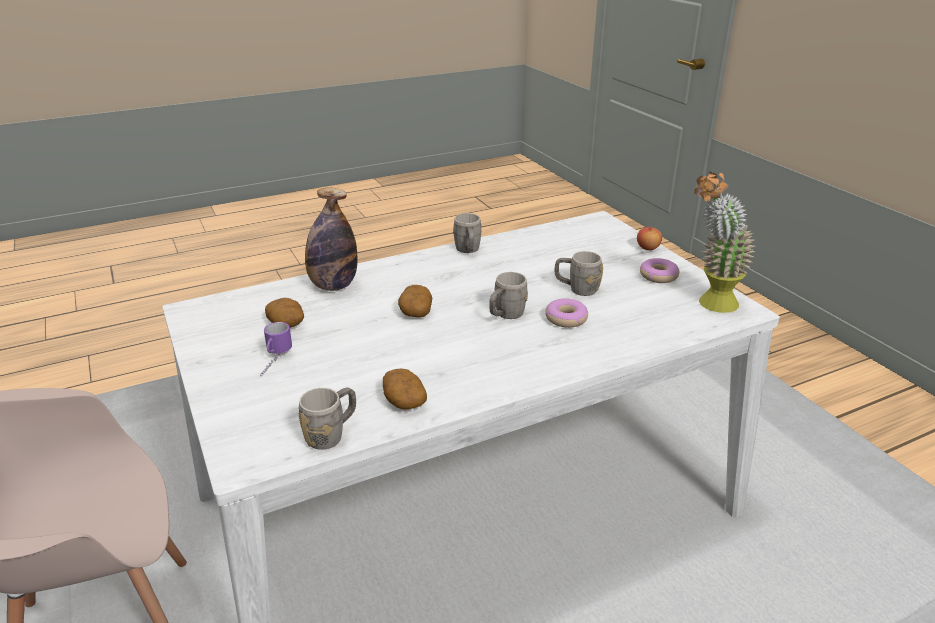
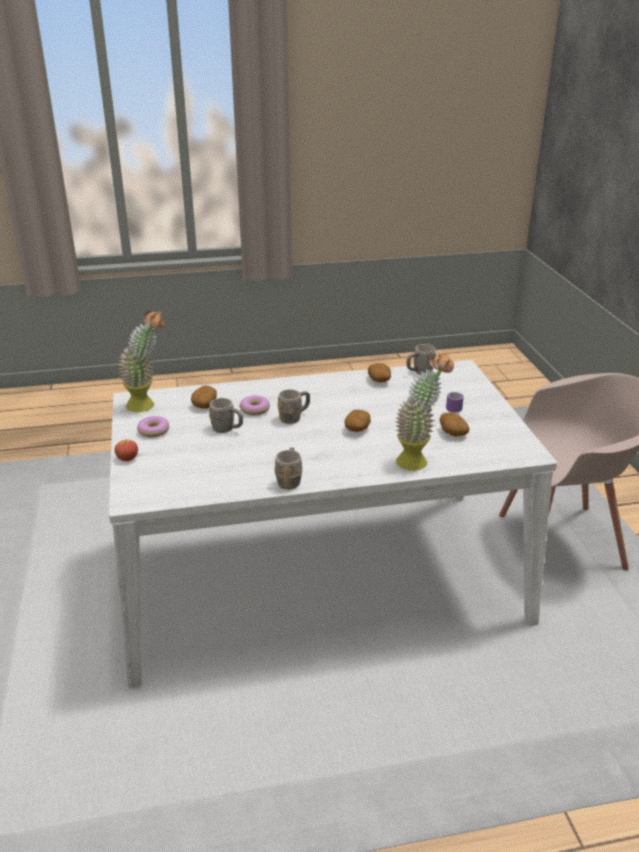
camera: 165 degrees left, 0 degrees up
bottle [305,188,357,291] -> potted plant [395,353,454,471]
none -> potato [191,386,217,409]

